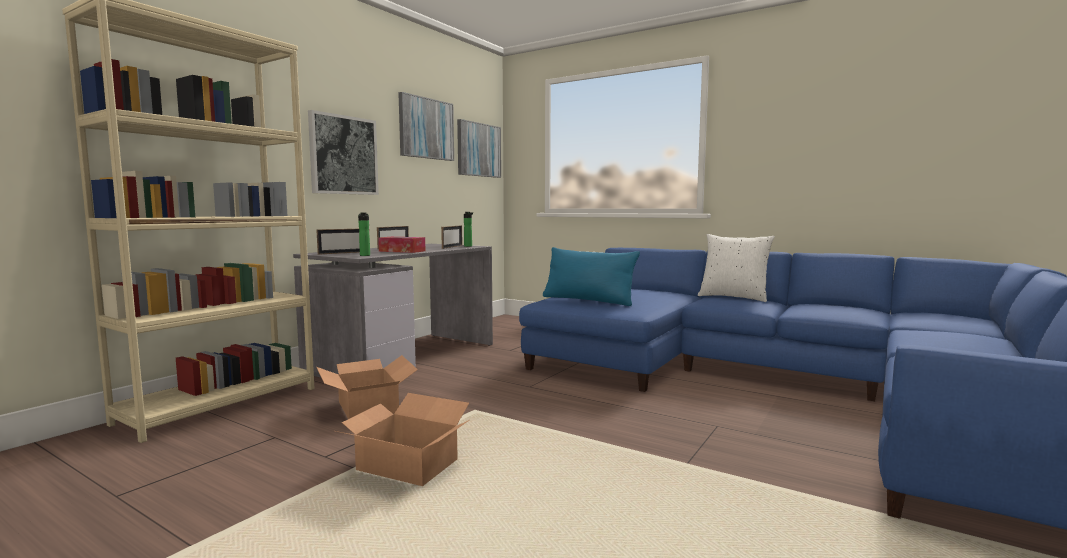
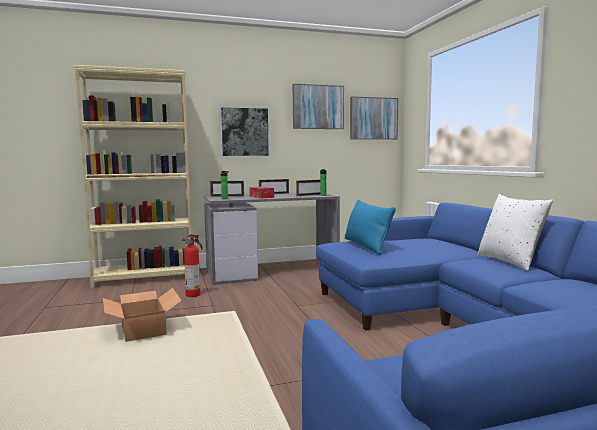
camera: 40 degrees right, 0 degrees up
cardboard box [316,355,418,419] -> fire extinguisher [182,234,203,297]

